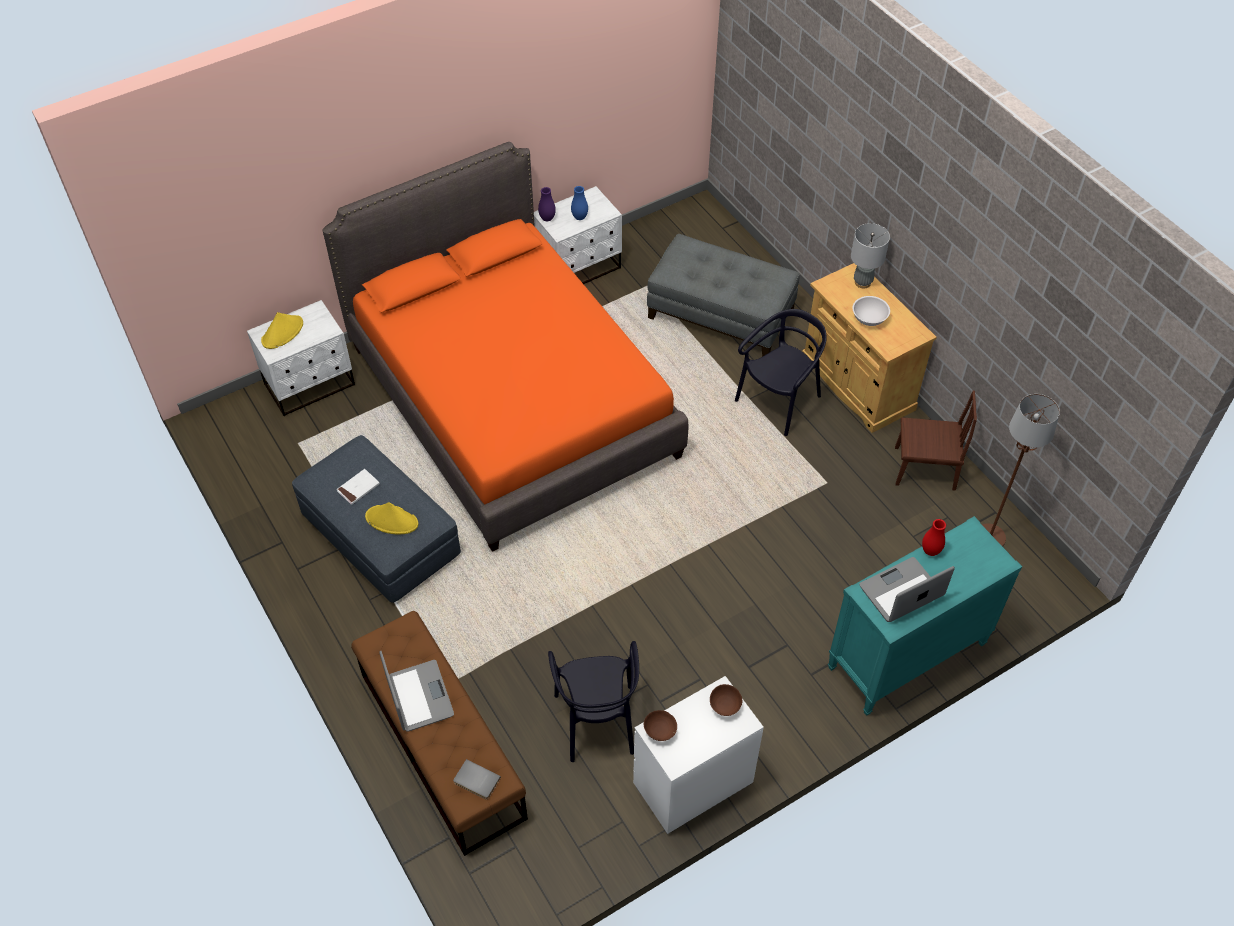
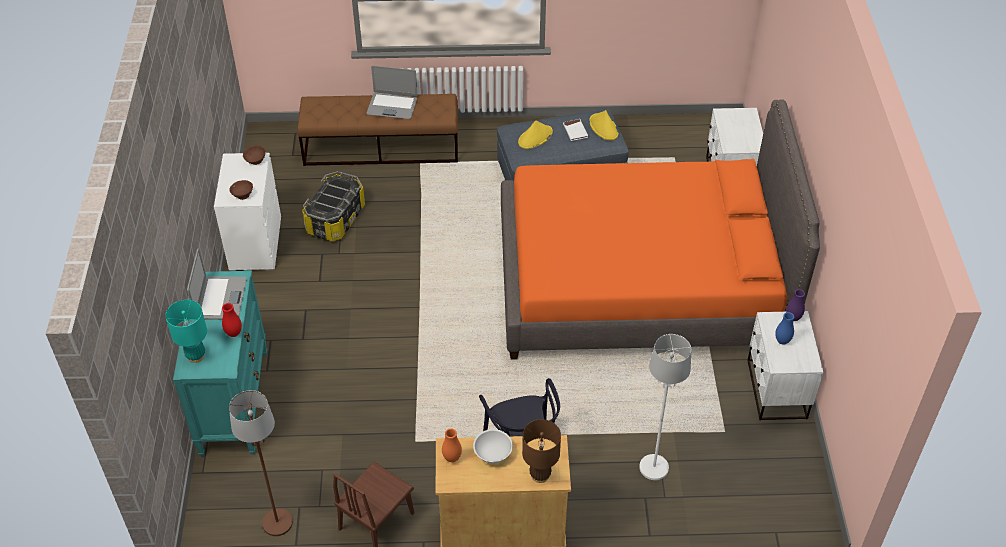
camera: 120 degrees right, 5 degrees down
yellow hat [261,312,303,349] -> yellow hat moved to [589,110,618,141]
grey book [453,759,501,800] -> none
black chair [548,641,639,762] -> storage box [302,171,365,241]
grey ottoman [647,234,800,357] -> white floor lamp [639,334,692,480]
grey table lamp [851,223,890,288] -> brown table lamp [522,419,561,483]
none -> turquoise table lamp [165,300,207,363]
none -> orange vase [442,428,462,462]

